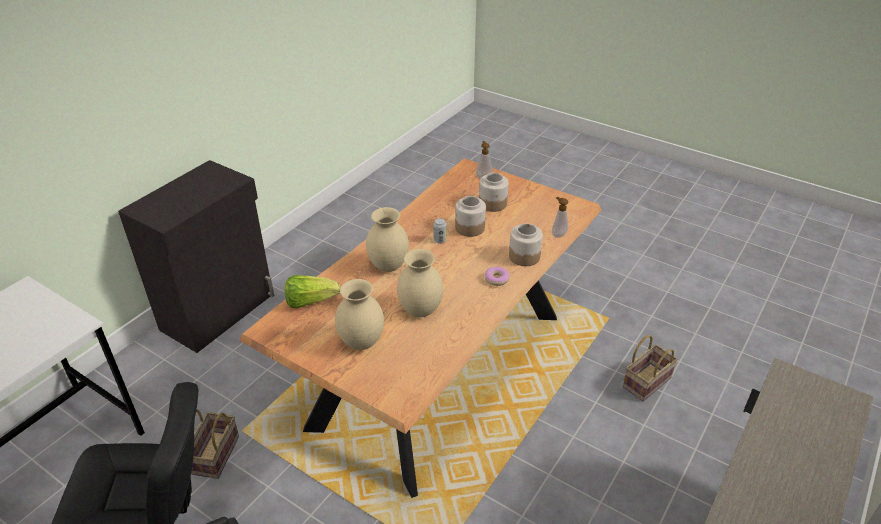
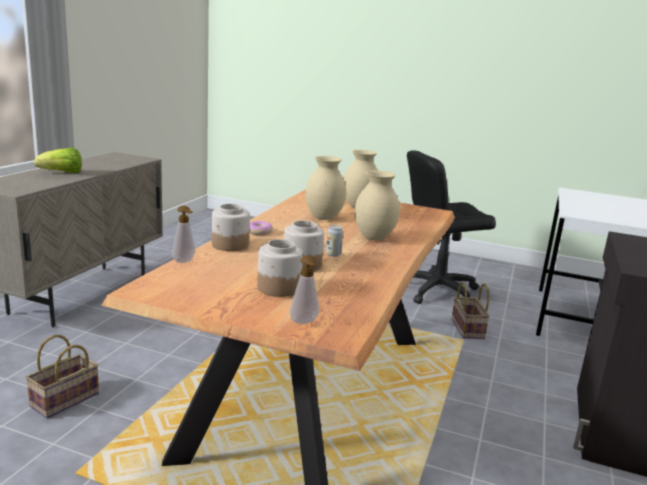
camera: 165 degrees right, 20 degrees down
lettuce [285,275,340,308] -> lettuce moved to [34,148,82,173]

